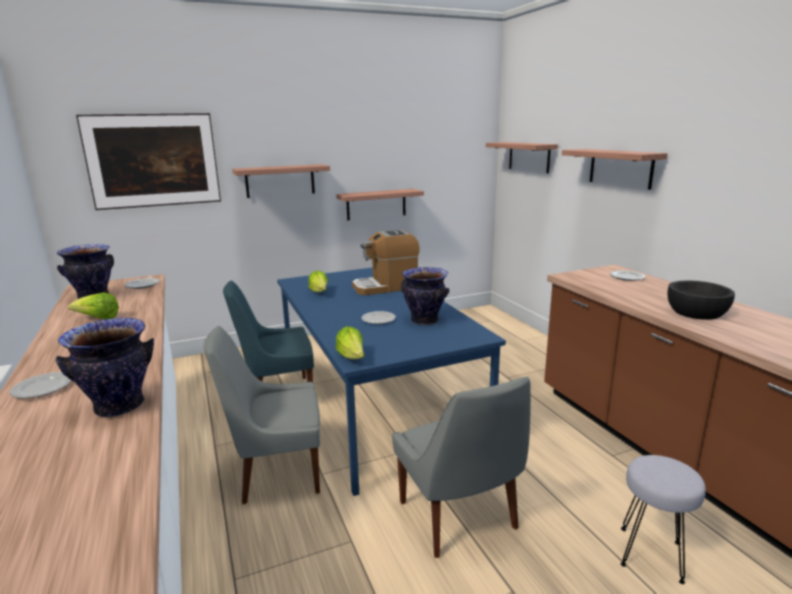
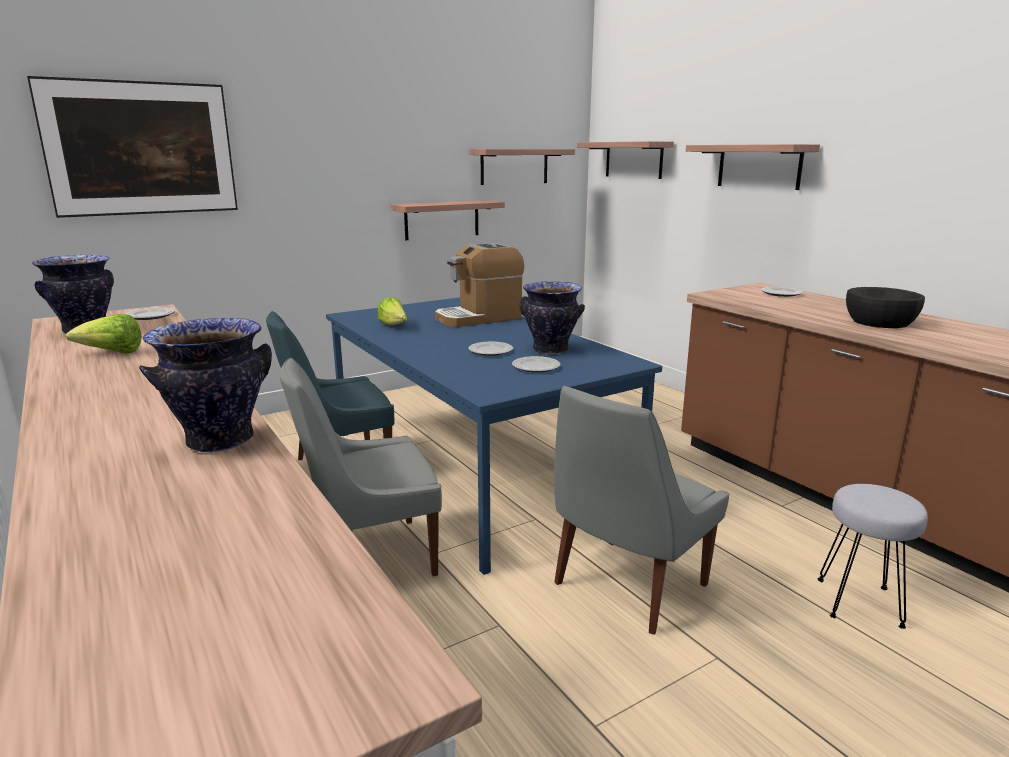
camera: 10 degrees left, 0 degrees up
plate [10,372,72,398] -> plate moved to [512,356,560,373]
shelf [232,164,330,198] -> shelf moved to [469,149,575,185]
lettuce [336,327,364,359] -> none
grey chair [392,376,531,558] -> grey chair turned 75 degrees clockwise [554,386,729,635]

